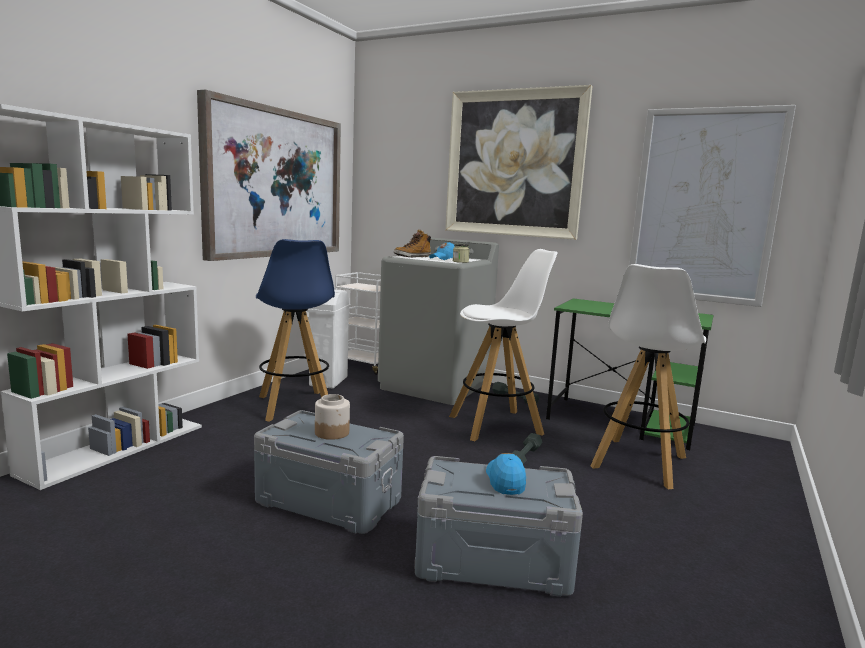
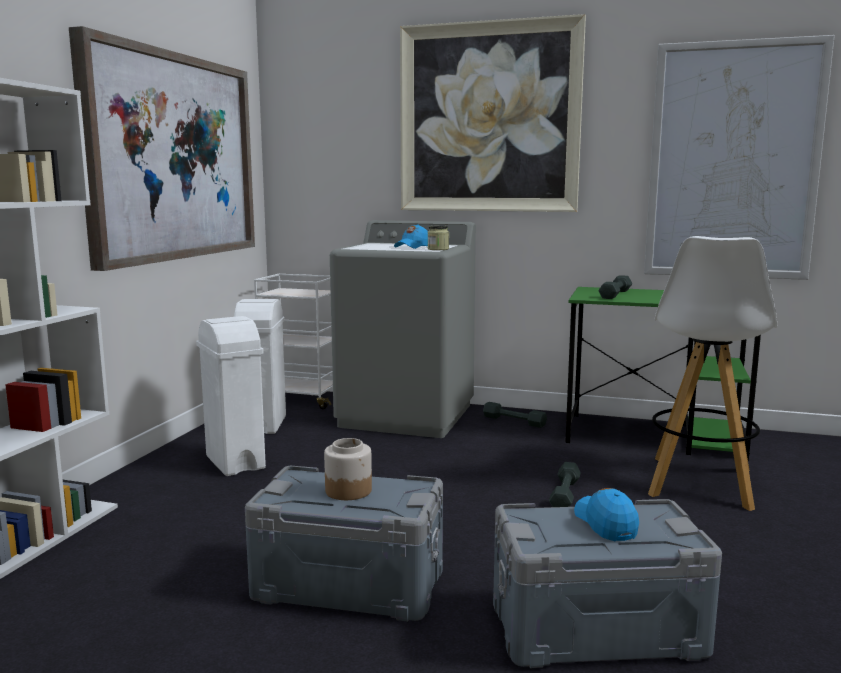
camera: 10 degrees left, 0 degrees up
blue stool [256,239,335,422] -> white trash can [196,316,266,476]
boot [394,229,431,257] -> none
white stool [449,249,558,441] -> none
none -> grey dumbbell [598,275,632,299]

